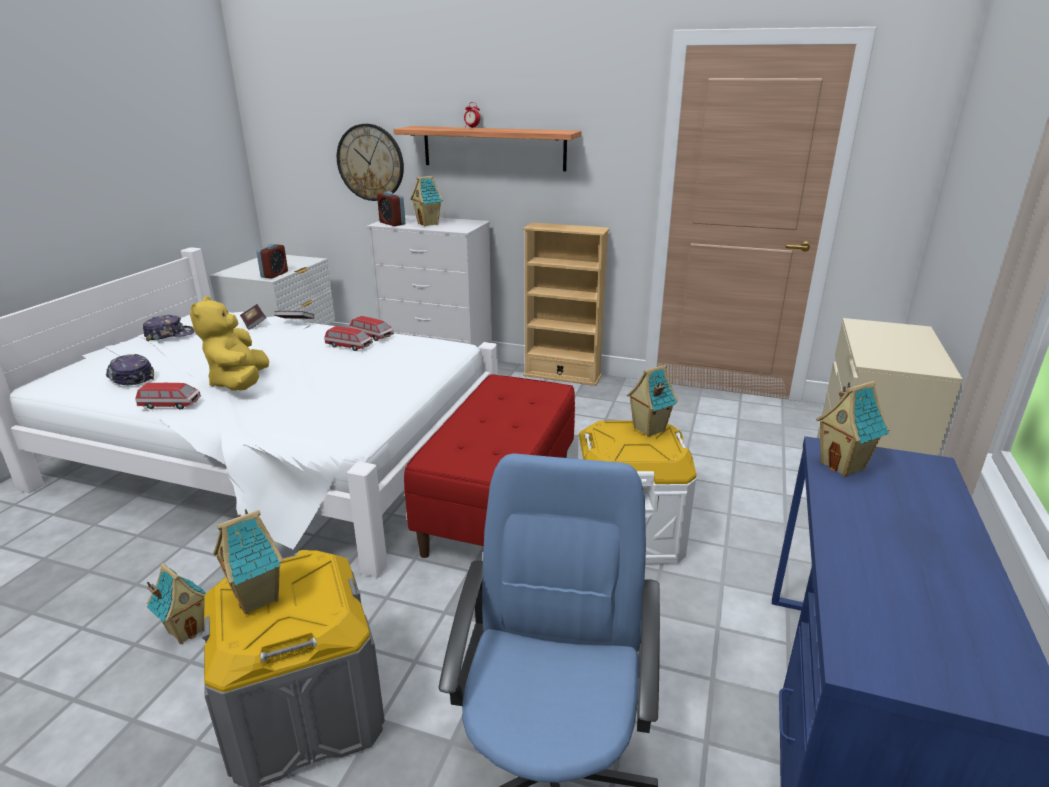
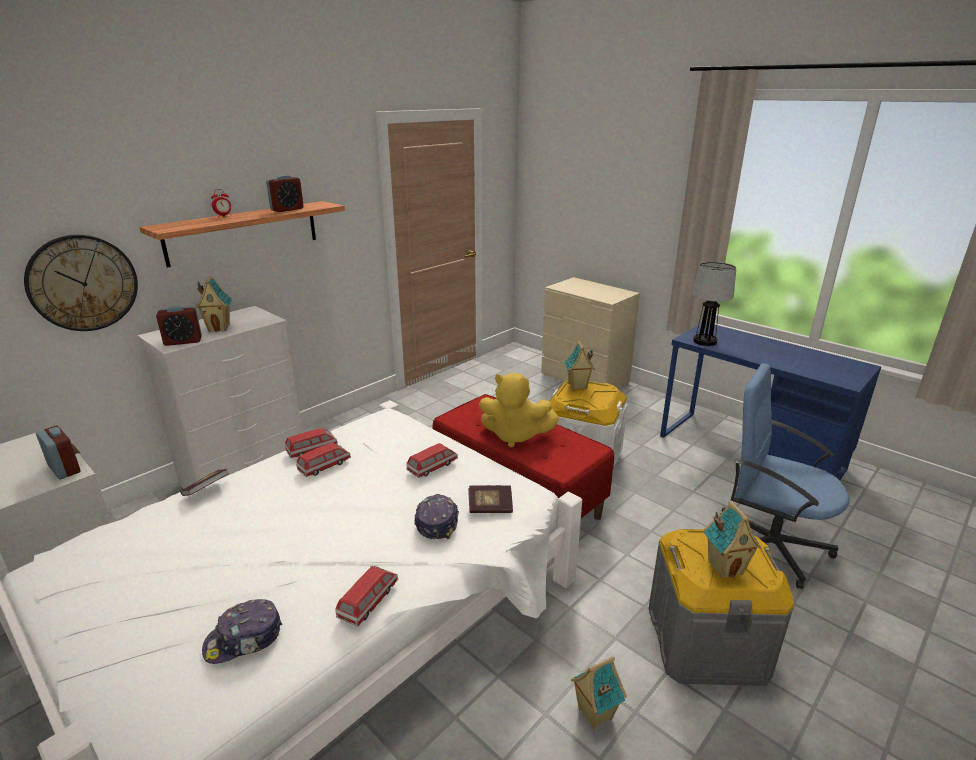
camera: 65 degrees left, 0 degrees up
cap [143,315,194,341] -> cap moved to [415,494,459,540]
yellow plush toy [190,296,269,391] -> yellow plush toy moved to [479,373,559,448]
book [240,304,266,330] -> book moved to [468,485,513,513]
beige bookcase [523,222,610,386] -> none
toy house [816,381,890,477] -> table lamp [693,262,736,346]
none -> alarm clock [266,175,304,212]
none -> toy car [407,443,458,478]

